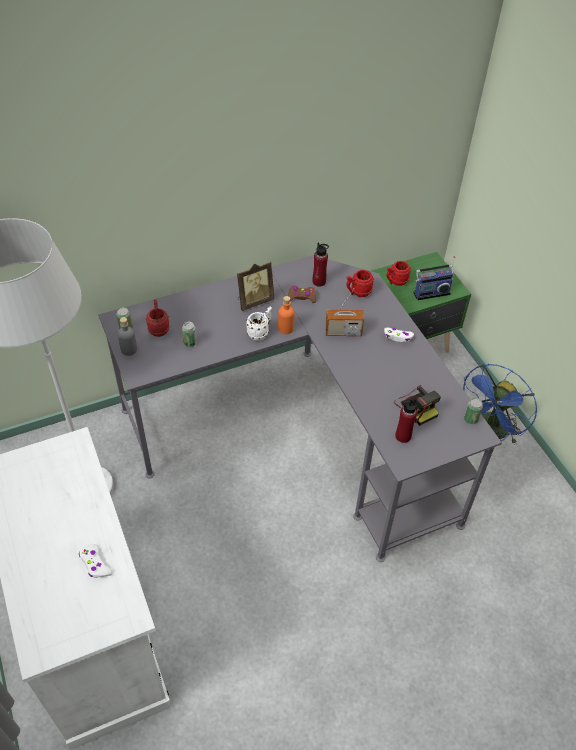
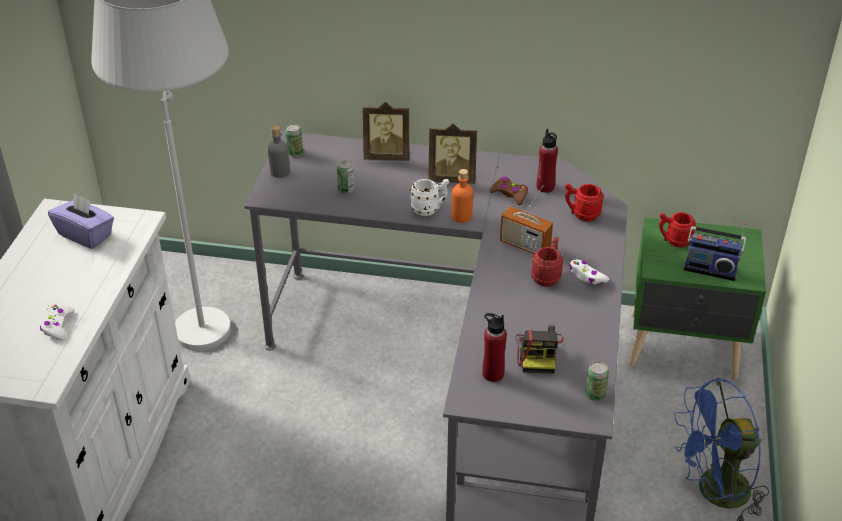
camera: 35 degrees right, 10 degrees down
red mug [146,299,170,337] -> red mug moved to [531,237,563,287]
none -> purple tissue box [48,193,114,249]
none -> picture frame [363,102,409,161]

